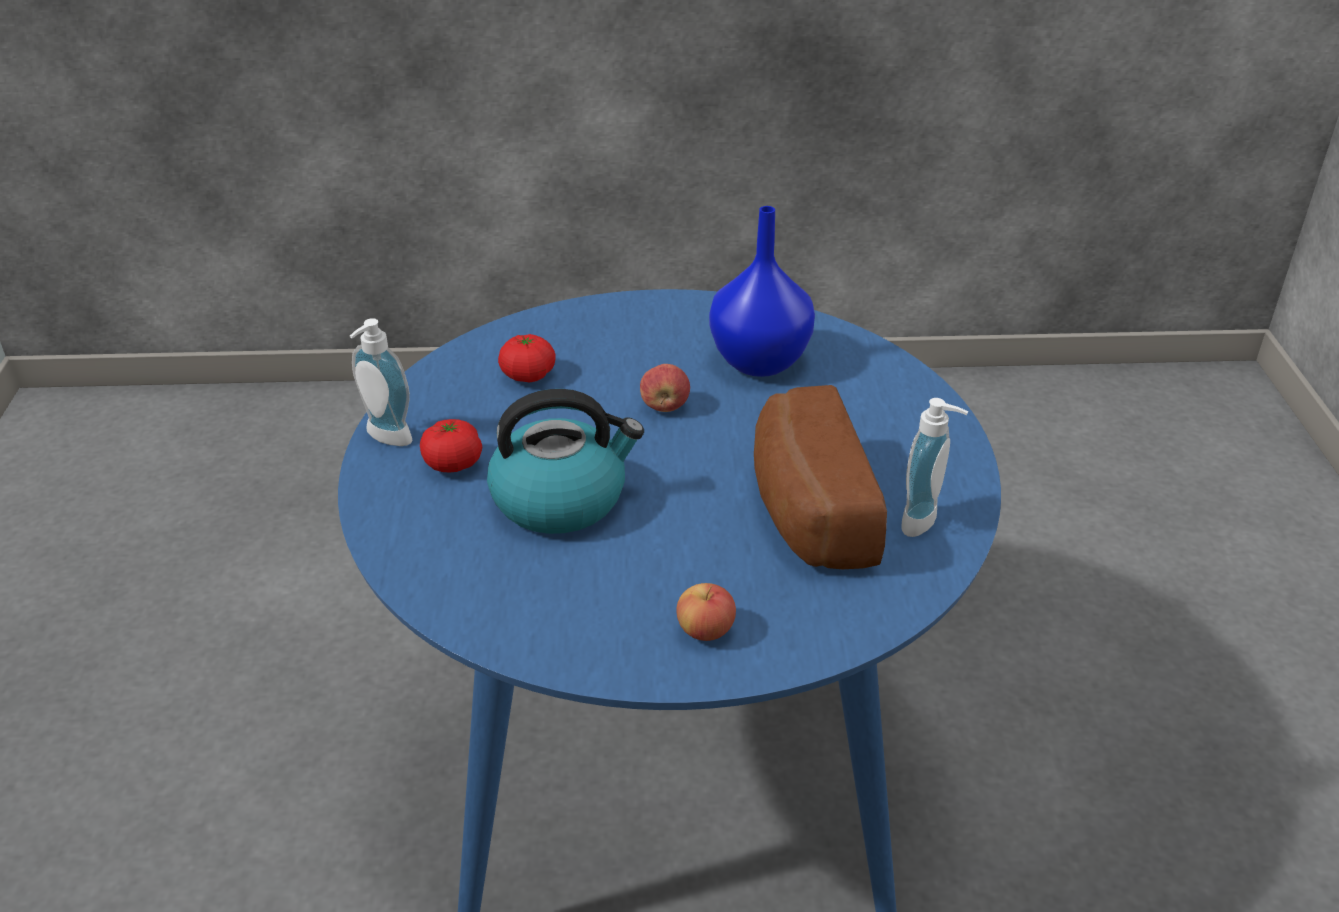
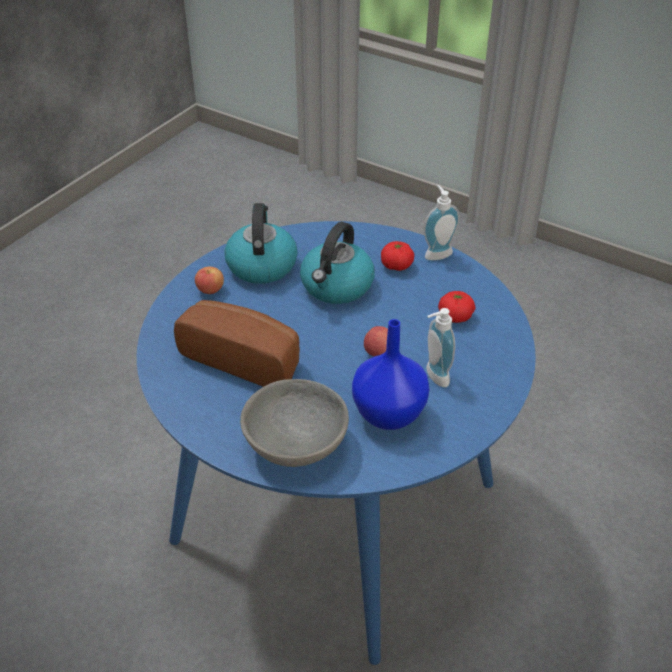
camera: 125 degrees right, 5 degrees up
soap dispenser [901,398,968,537] -> soap dispenser moved to [426,308,455,387]
none -> kettle [225,203,298,284]
none -> grey bowl [240,379,349,467]

